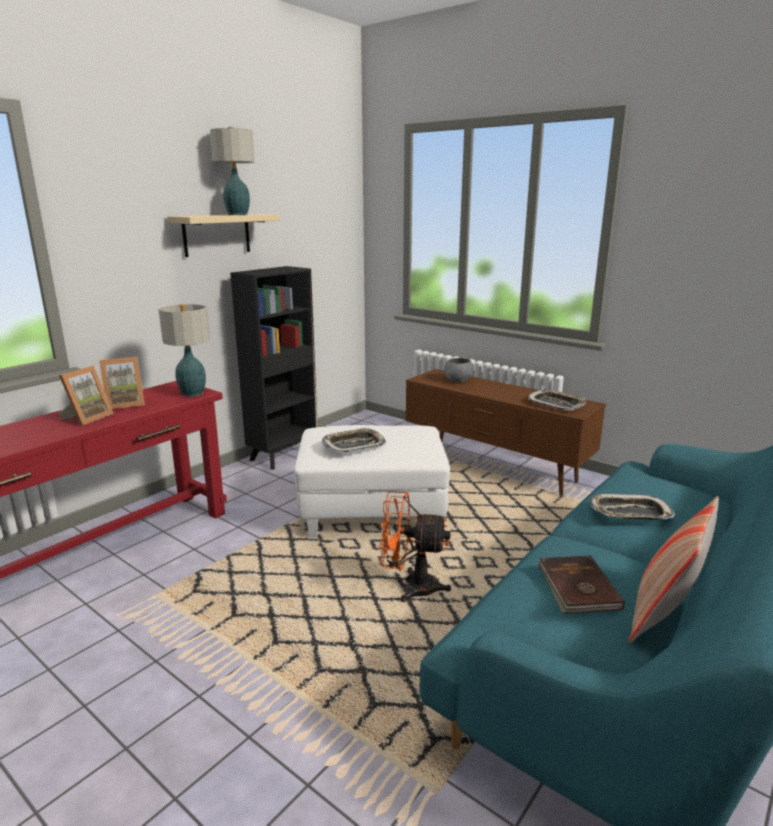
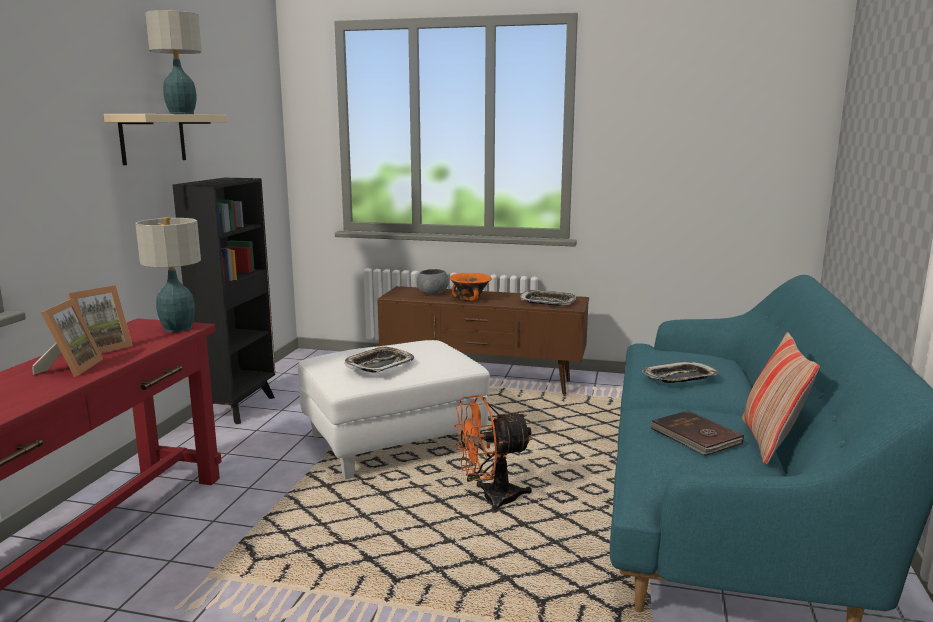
camera: 25 degrees left, 5 degrees down
none -> orange bowl [450,273,492,301]

